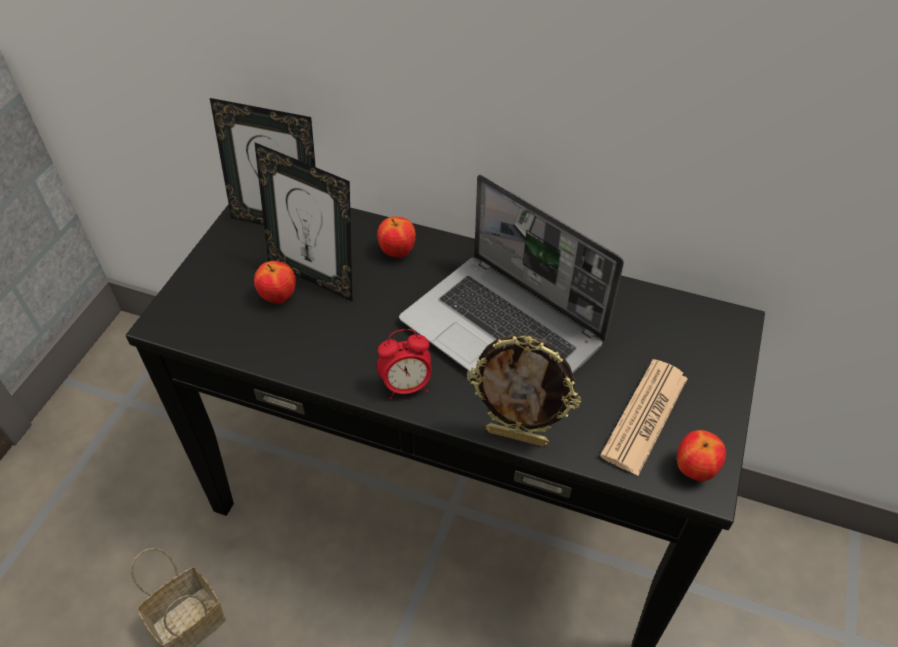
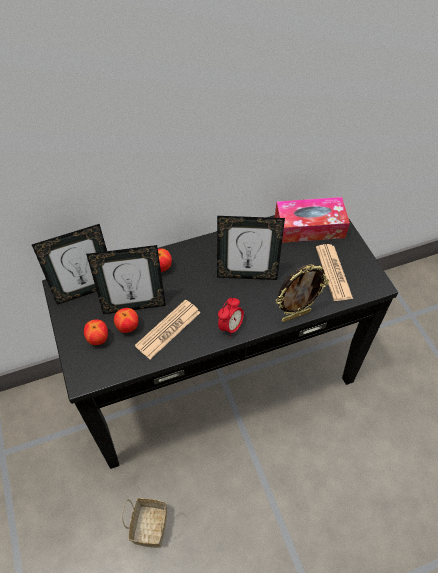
camera: 40 degrees left, 5 degrees up
laptop [399,174,624,375] -> picture frame [217,216,285,280]
apple [677,430,726,481] -> apple moved to [84,320,108,345]
none -> newspaper [135,300,200,359]
none -> tissue box [275,197,350,243]

